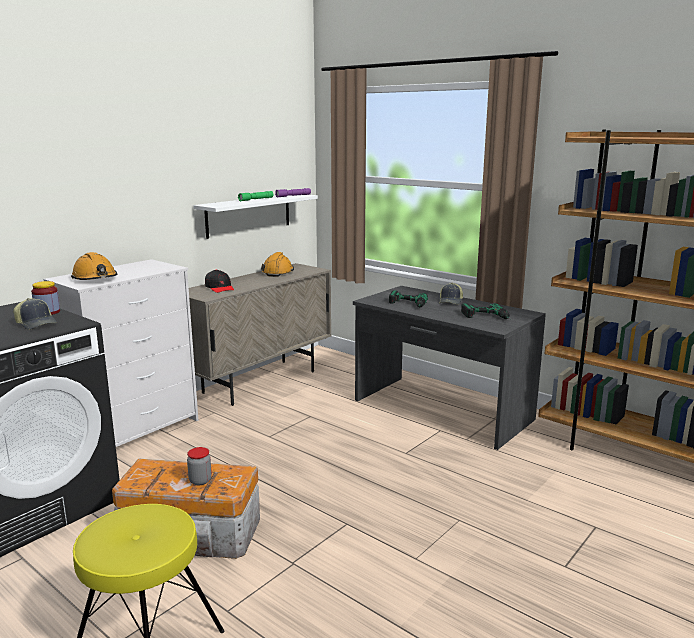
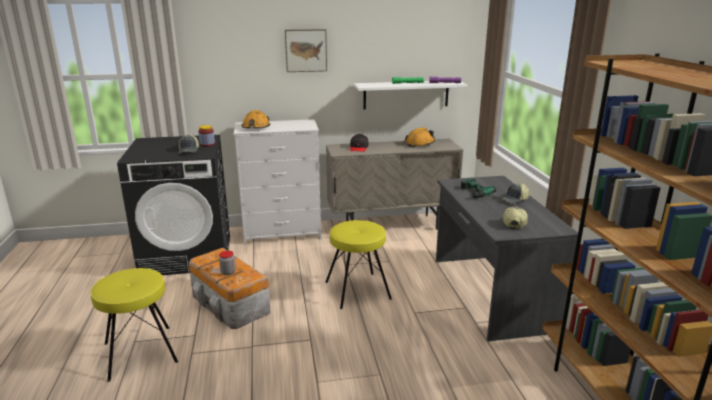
camera: 40 degrees right, 5 degrees up
power drill [461,303,511,320] -> cap [503,206,528,228]
none -> picture [285,29,327,72]
none -> yellow stool [325,220,392,309]

